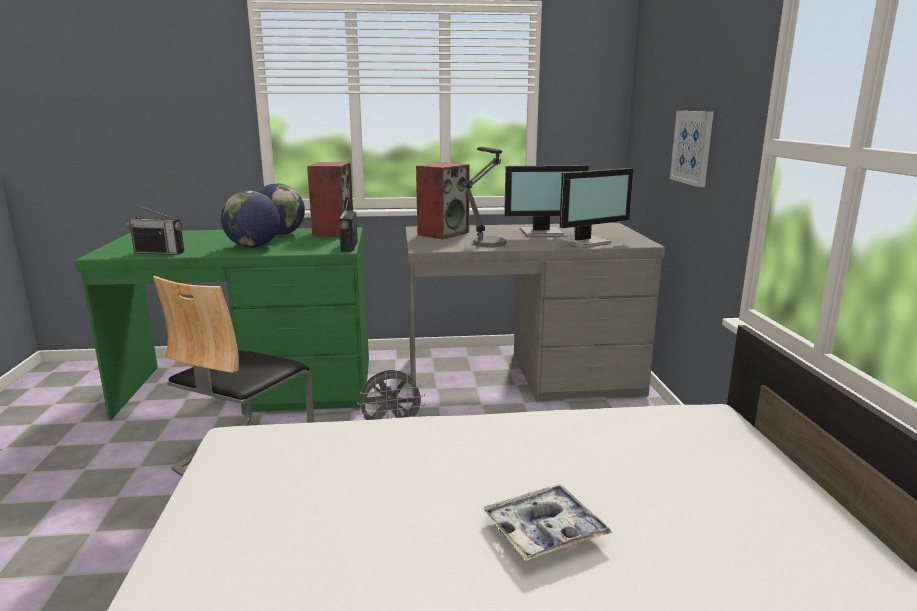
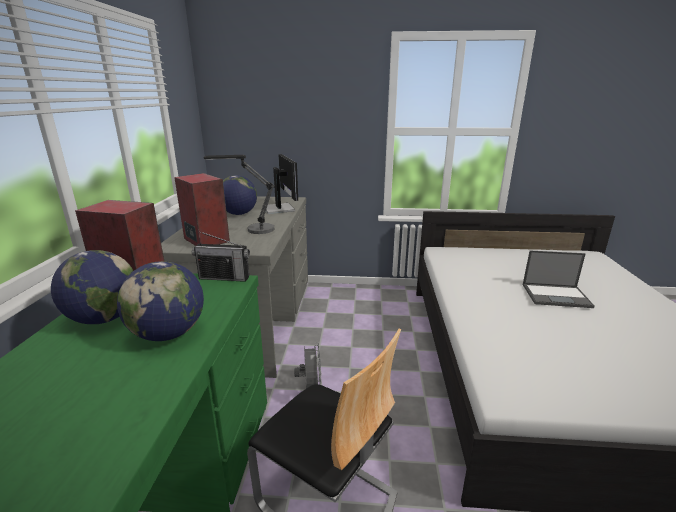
camera: 80 degrees left, 5 degrees up
radio [127,204,184,255] -> none
tray [483,484,612,561] -> laptop [523,250,595,308]
monitor [505,165,589,237] -> globe [223,175,257,215]
picture [670,111,714,187] -> none

